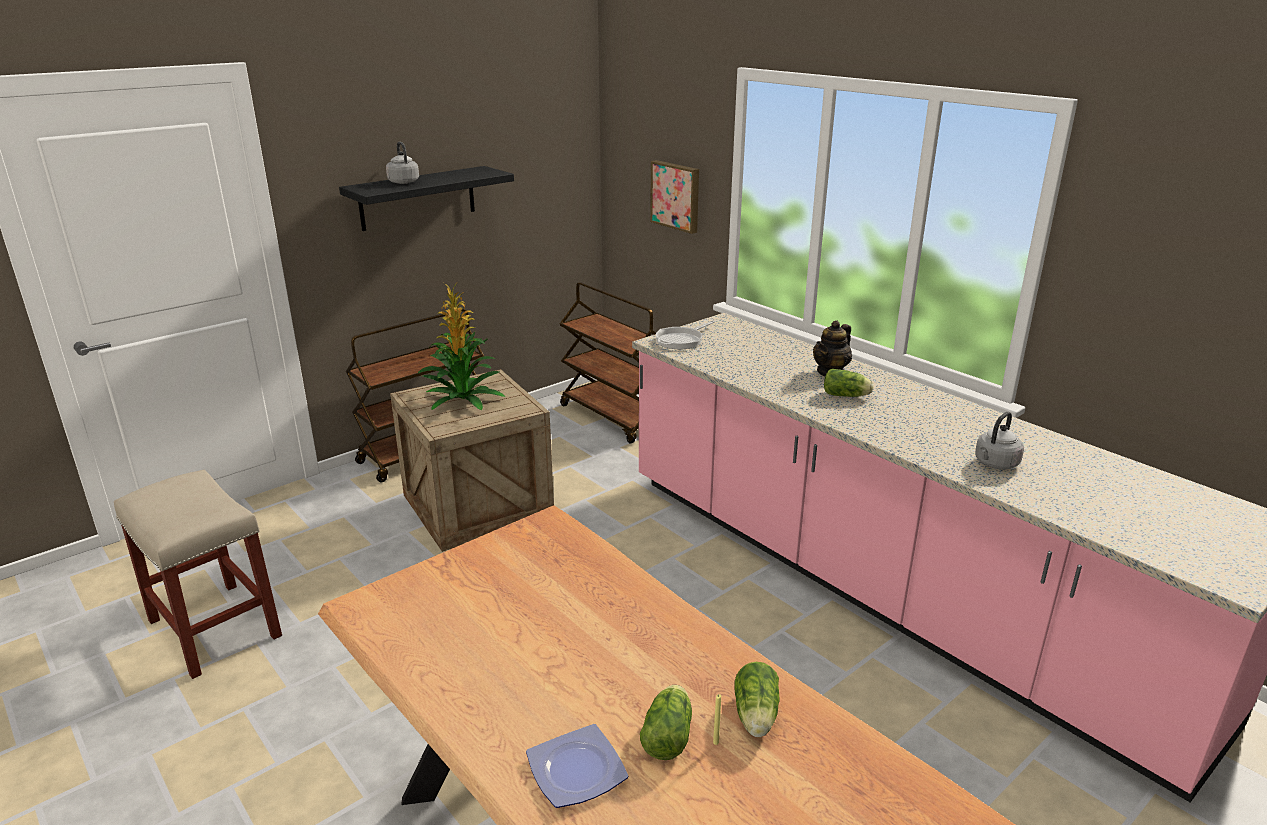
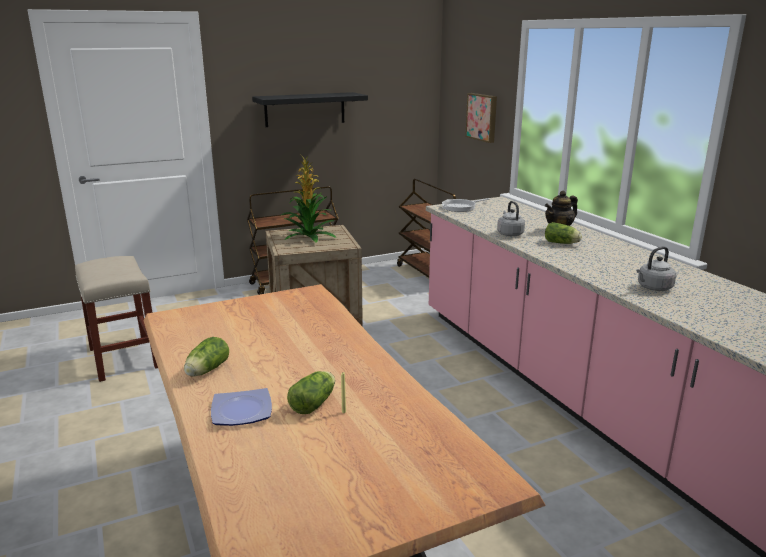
camera: 15 degrees right, 5 degrees down
grey kettle [386,142,419,184] -> grey kettle moved to [497,201,525,236]
lettuce [734,662,780,737] -> lettuce moved to [184,337,229,376]

